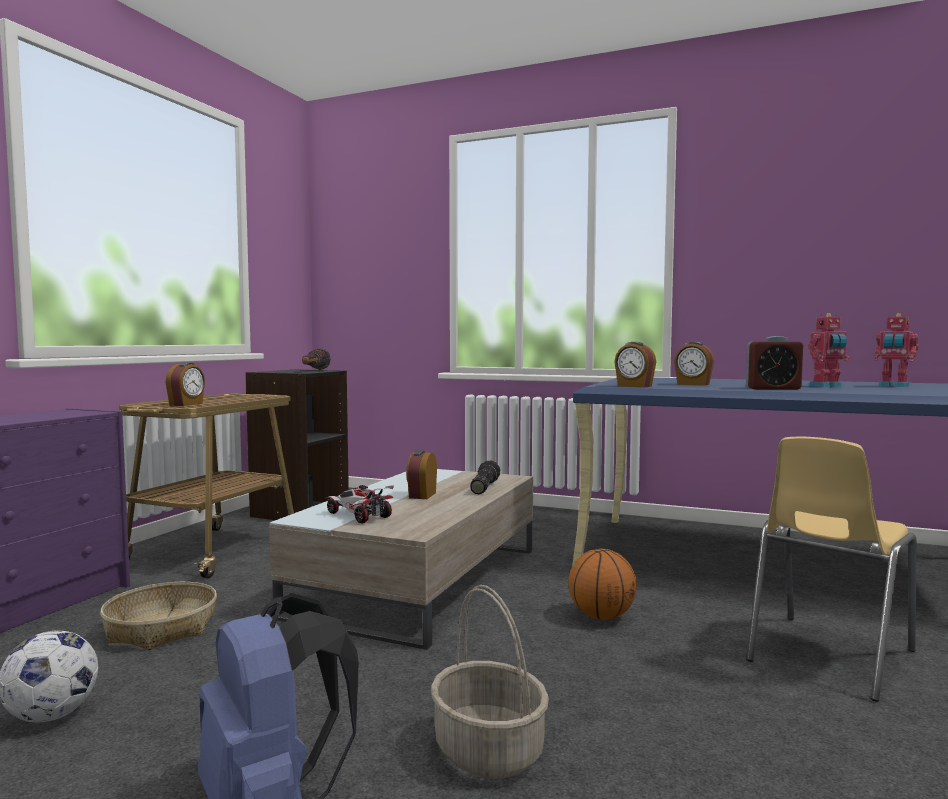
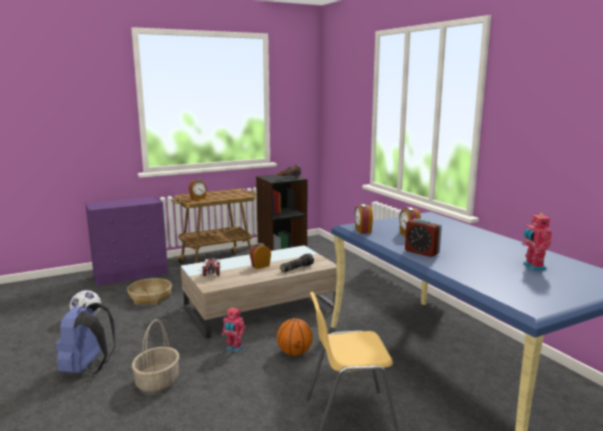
camera: 40 degrees right, 10 degrees up
toy robot [808,313,849,387] -> toy robot moved to [222,307,245,353]

